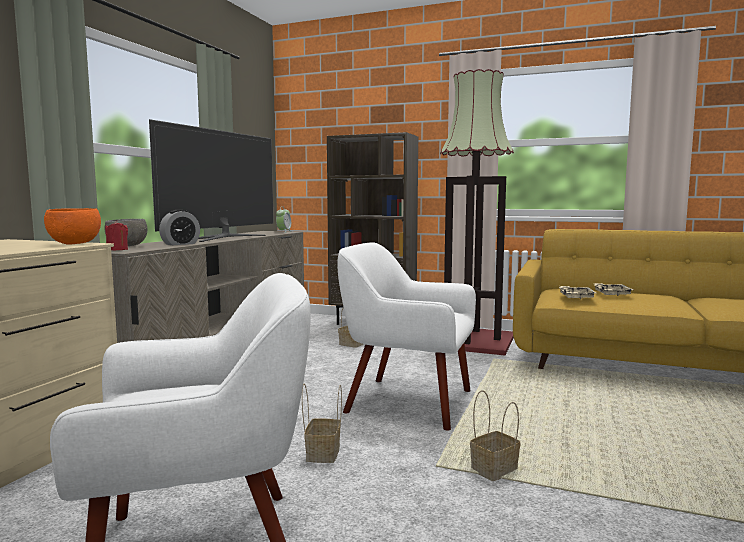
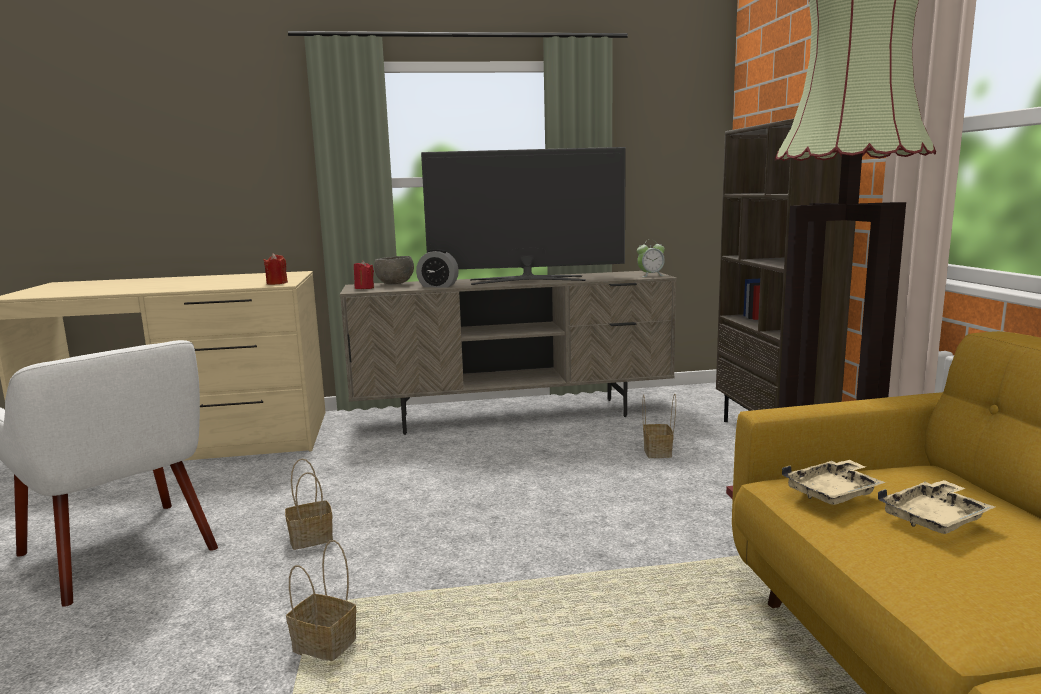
camera: 60 degrees right, 5 degrees up
orange bowl [44,208,101,245] -> red candle [263,253,288,285]
white armchair [337,242,476,431] -> none

